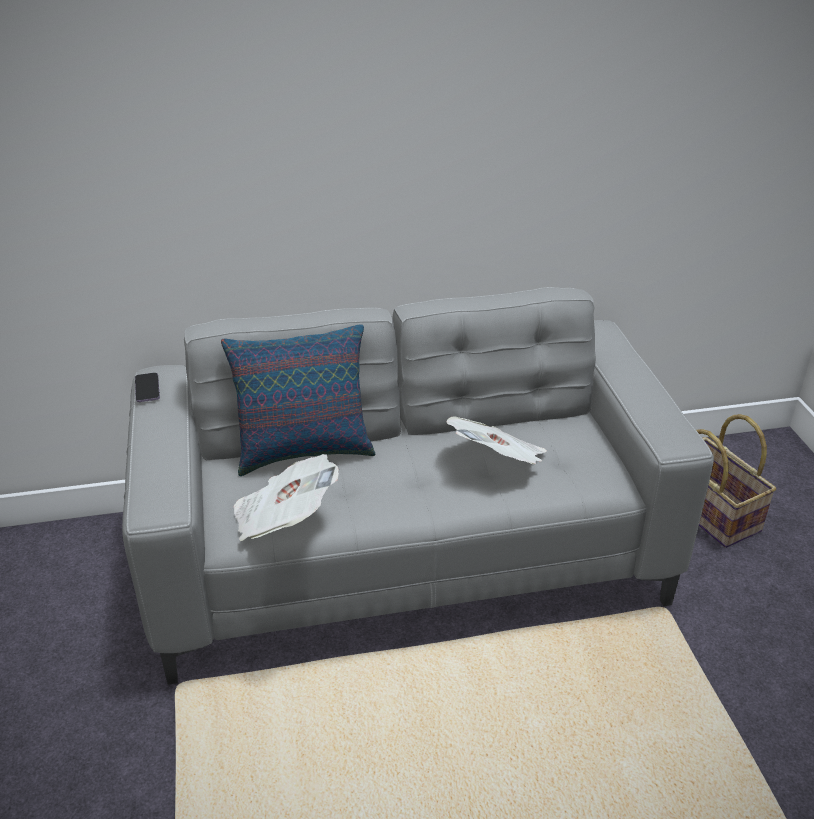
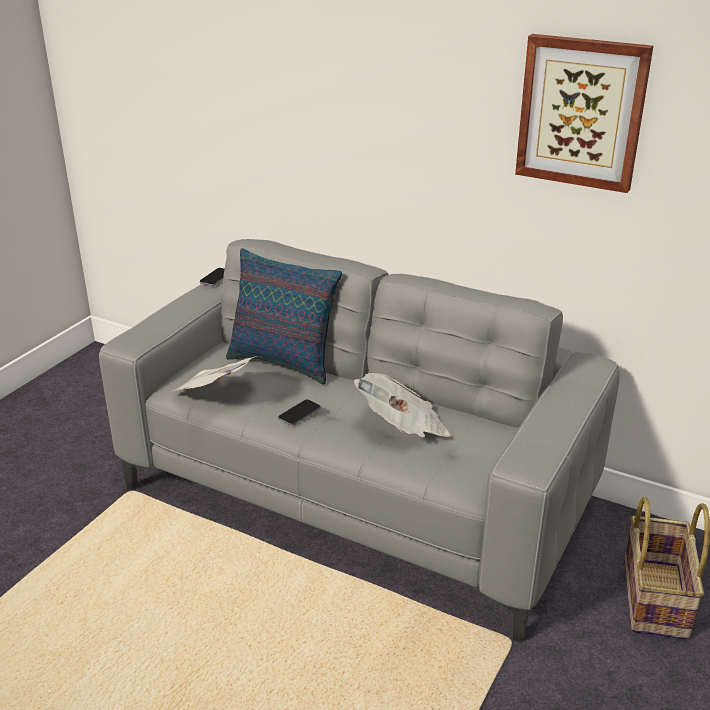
camera: 40 degrees right, 5 degrees down
none -> phone [278,399,321,426]
none -> picture [515,34,653,193]

